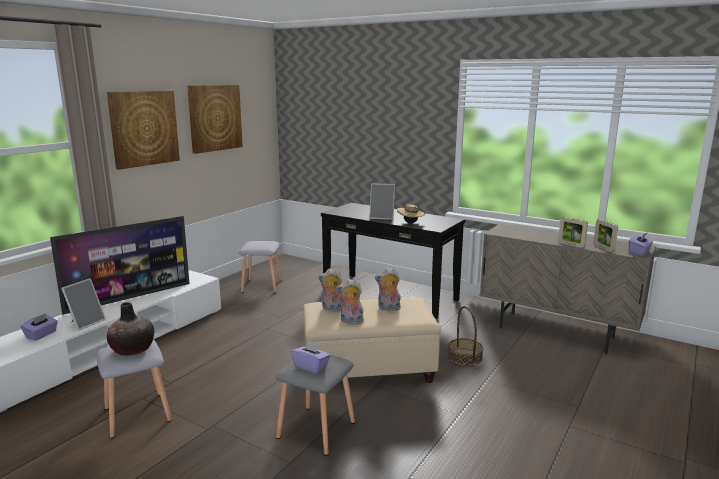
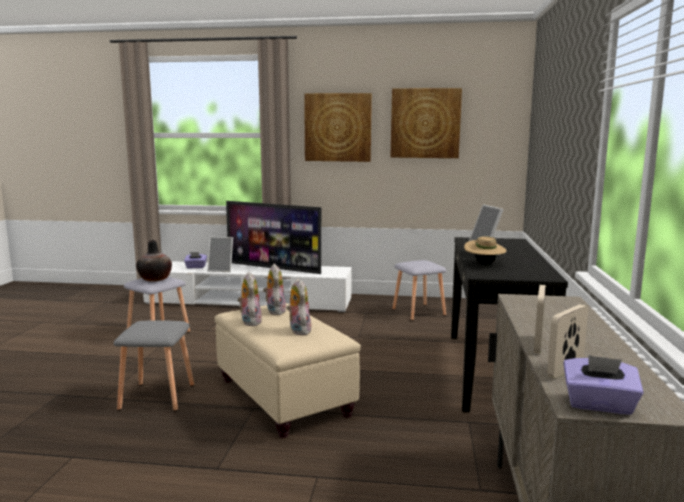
camera: 65 degrees right, 5 degrees down
purple tissue box [291,340,330,374] -> none
basket [448,306,483,366] -> none

